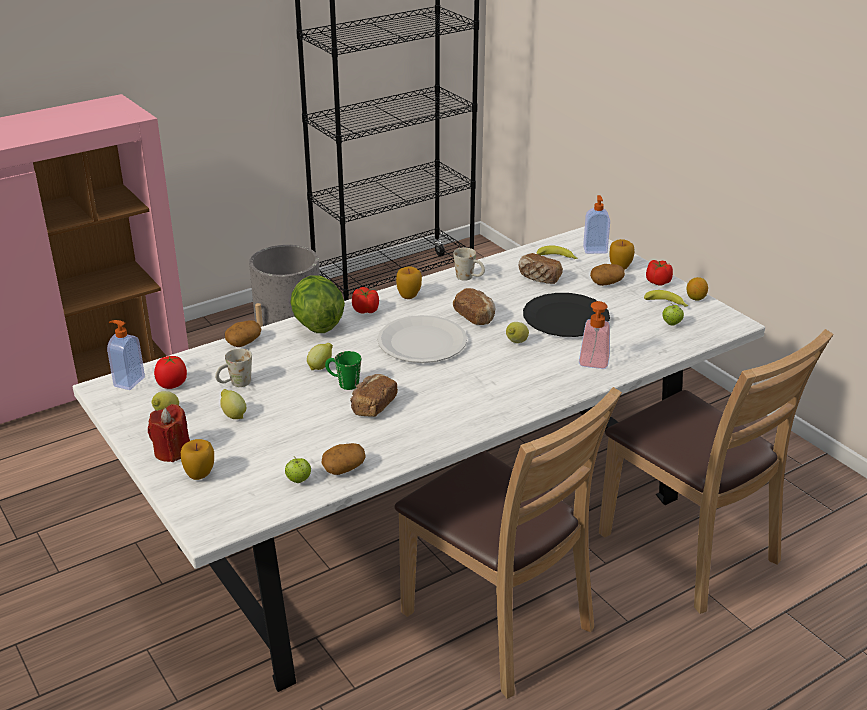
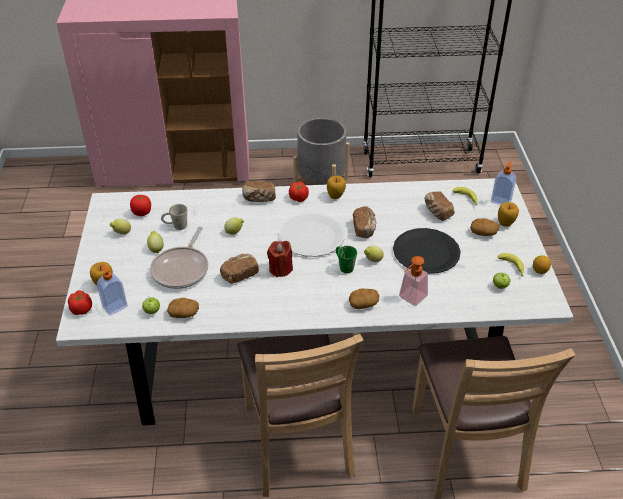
camera: 30 degrees right, 10 degrees up
soap dispenser [107,320,145,390] -> soap dispenser moved to [97,265,128,316]
red candle [148,404,190,462] -> red candle moved to [267,241,293,277]
potato [225,320,261,347] -> potato moved to [349,288,379,309]
lettuce [290,275,345,333] -> bread [242,181,276,202]
green mug [325,351,361,390] -> green mug moved to [336,246,357,273]
white mug [453,248,485,281] -> none
tomato [646,260,673,286] -> tomato moved to [68,290,92,315]
none -> frying pan [150,227,208,289]

